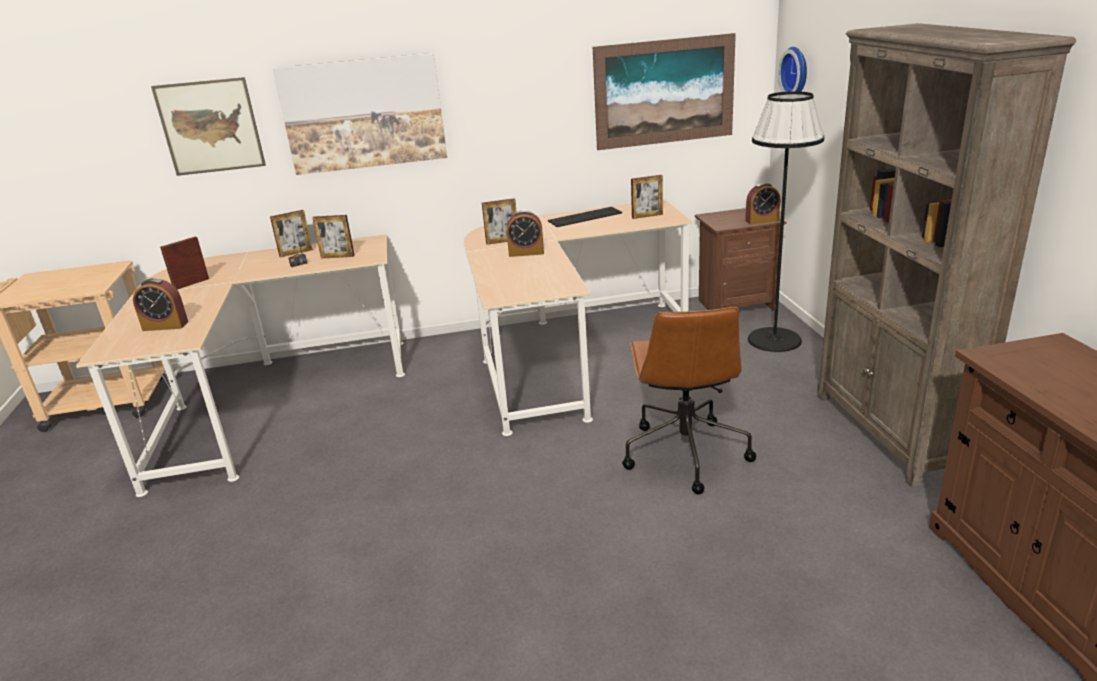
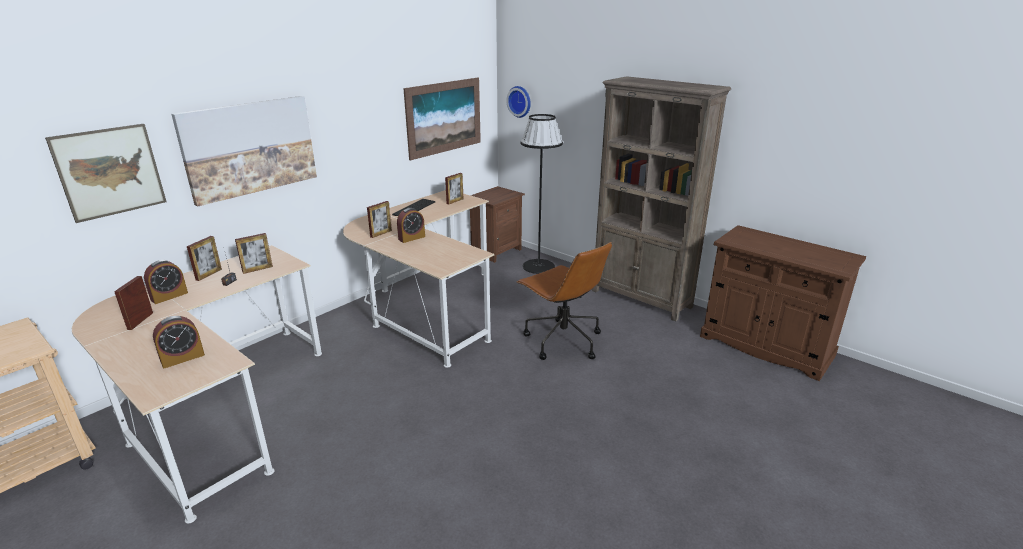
camera: 40 degrees left, 0 degrees up
alarm clock [746,183,780,225] -> alarm clock moved to [144,260,188,304]

